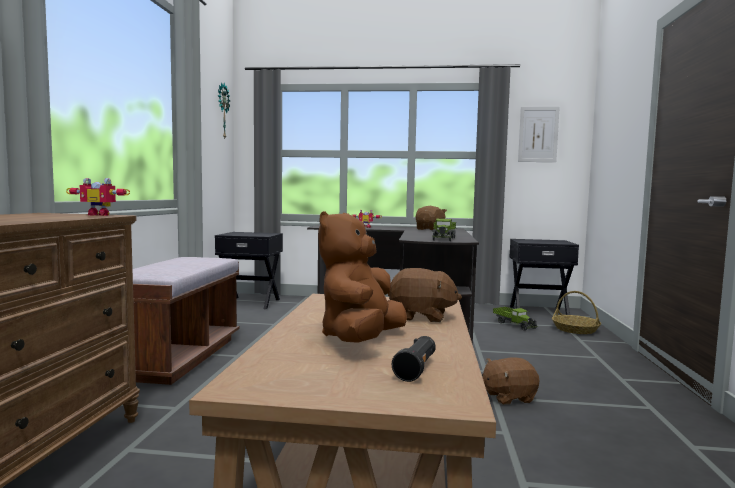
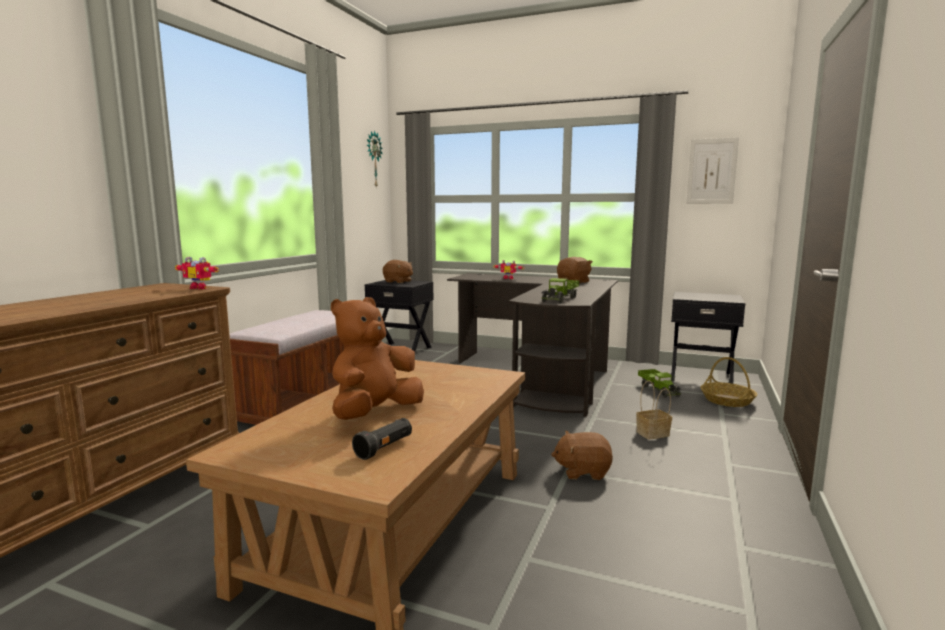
camera: 15 degrees right, 5 degrees up
brown plush toy [388,268,462,322] -> brown plush toy moved to [383,260,413,283]
none -> basket [636,380,672,439]

